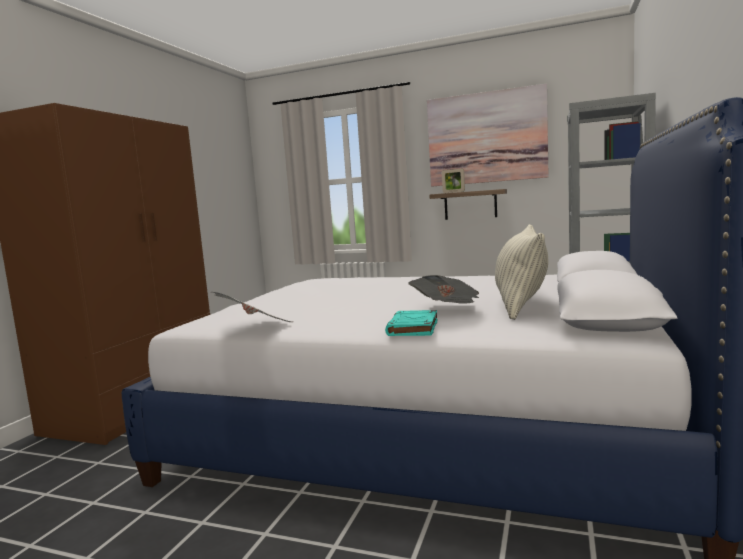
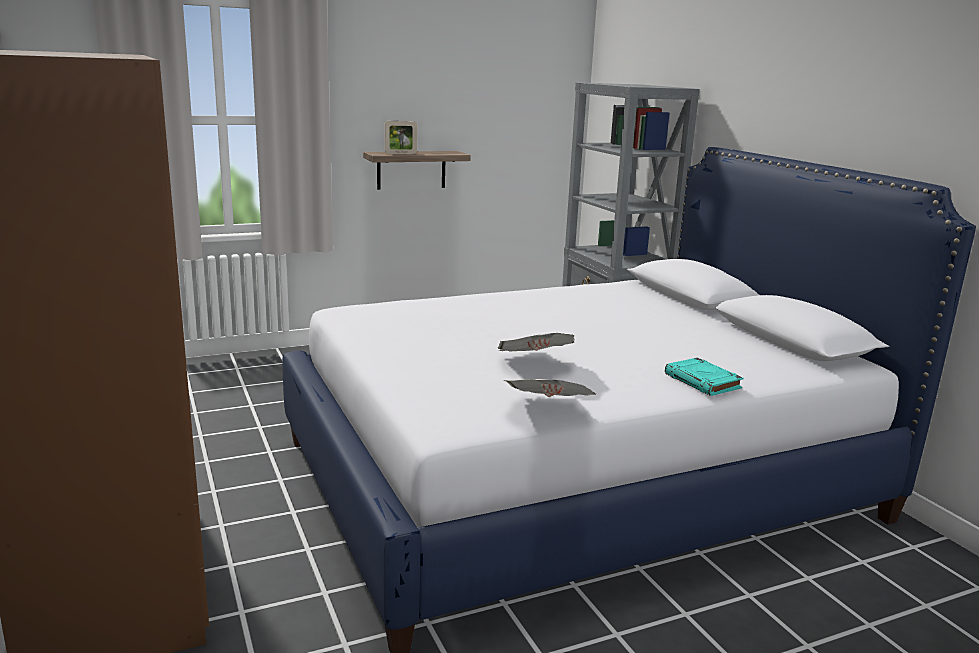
camera: 45 degrees left, 10 degrees up
newspaper [408,275,479,304] -> newspaper moved to [498,333,575,351]
picture [427,83,549,186] -> none
pillow [495,224,548,320] -> none

